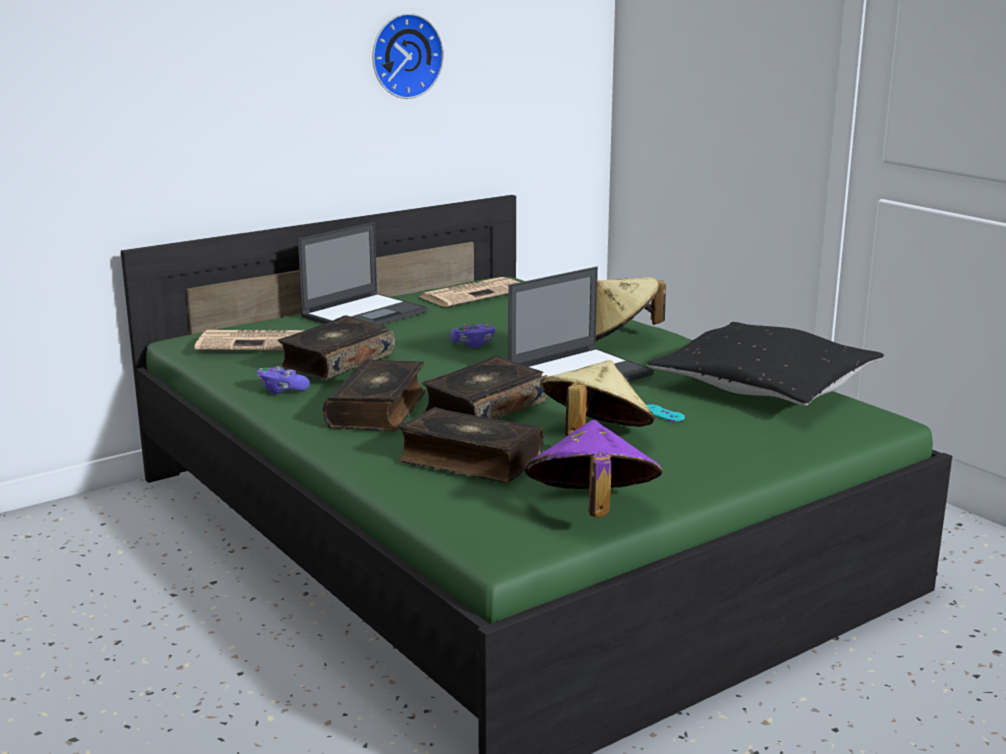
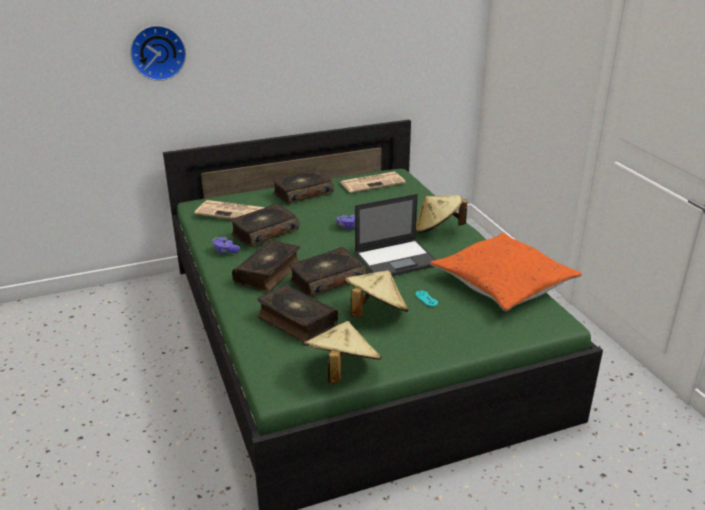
camera: 15 degrees right, 10 degrees up
laptop [298,222,428,325] -> book [272,169,334,205]
wall clock [372,13,444,99] -> wall clock moved to [130,25,186,81]
purple hat [525,420,663,518] -> beige hat [304,321,382,384]
black pillow [647,322,884,406] -> orange pillow [430,233,582,311]

